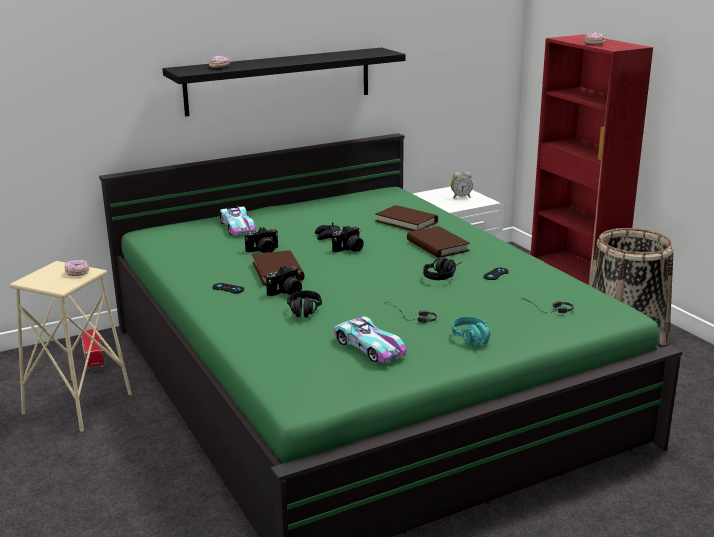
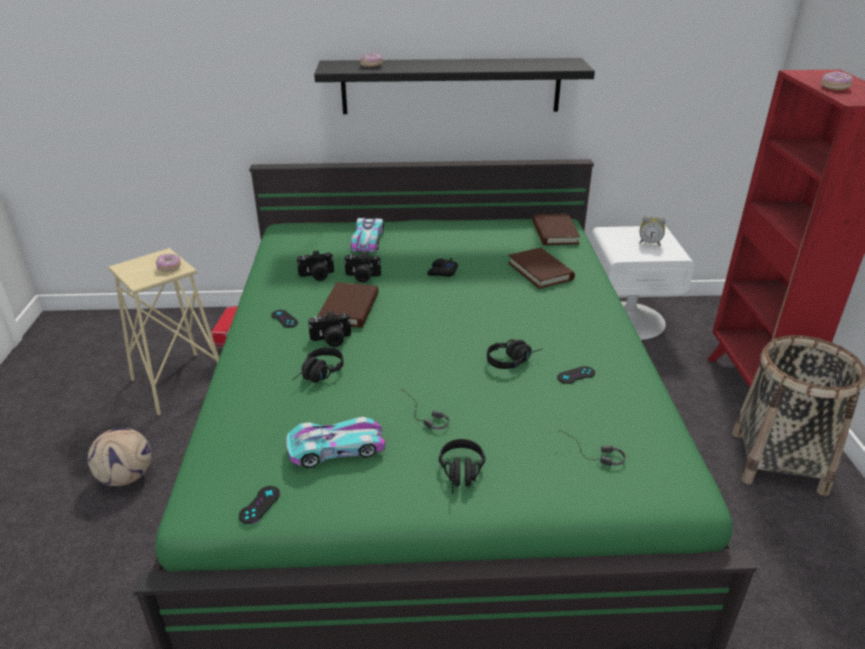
camera: 25 degrees right, 10 degrees up
camera [332,226,364,253] -> camera moved to [297,250,334,281]
toy car [334,316,407,363] -> toy car turned 90 degrees counterclockwise [286,417,386,468]
brown book [407,226,470,258] -> brown book moved to [532,214,580,245]
turquoise headphones [452,316,490,346] -> black headphones [439,439,485,494]
none -> football [88,428,151,486]
none -> black game controller [239,486,280,524]

